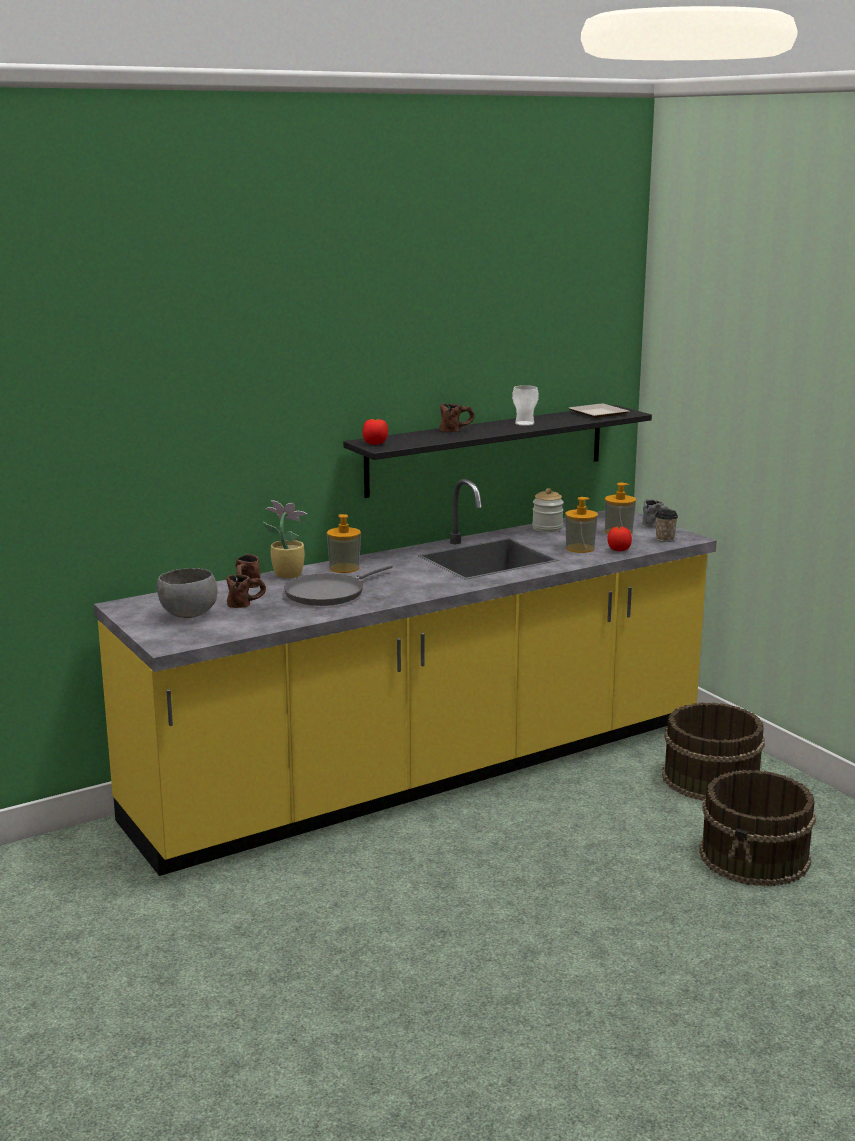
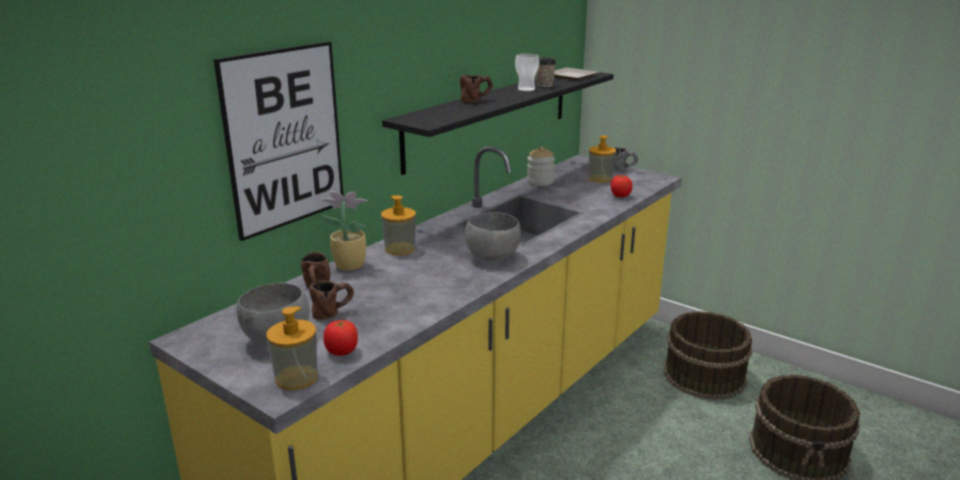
camera: 20 degrees left, 5 degrees up
grey frying pan [284,564,393,606] -> none
tomato [363,418,388,445] -> tomato moved to [324,320,358,356]
soap dispenser [565,497,598,553] -> soap dispenser moved to [266,306,318,390]
cup [655,509,678,542] -> cup moved to [537,57,556,87]
none -> picture [214,41,344,241]
none -> grey bowl [465,212,521,261]

